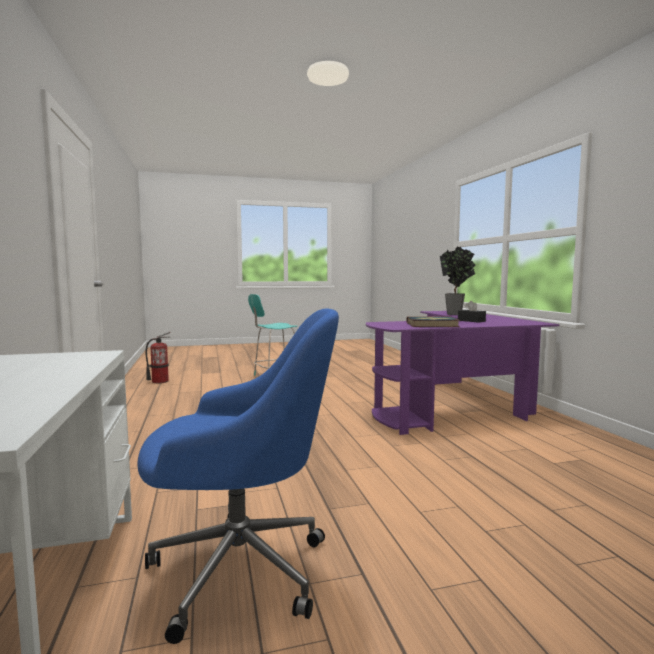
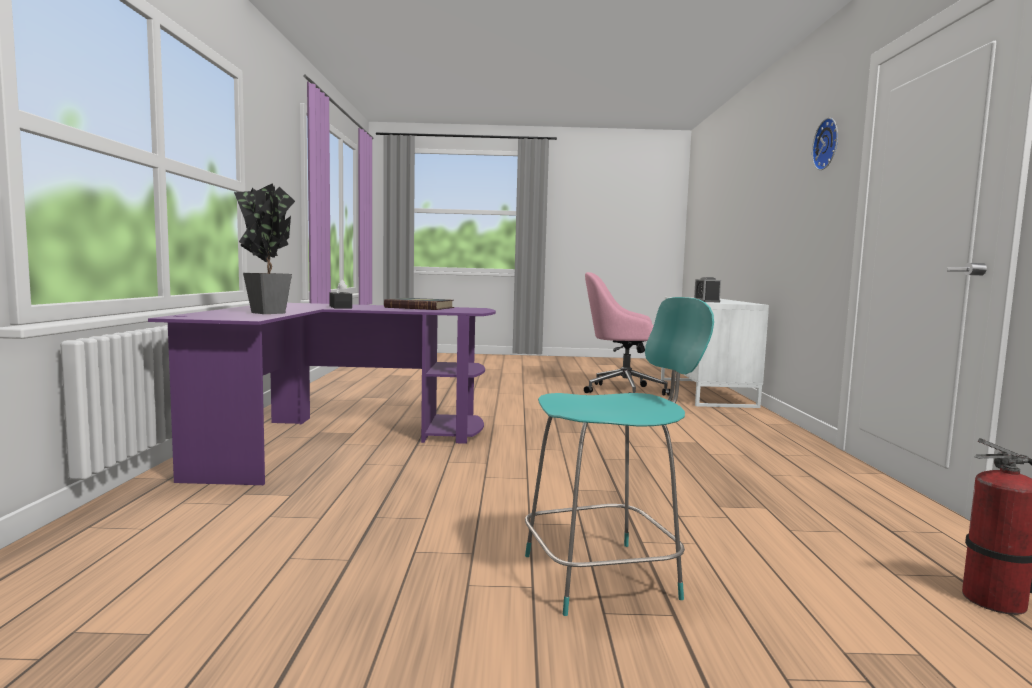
camera: 165 degrees left, 0 degrees up
blue office chair [137,309,339,644] -> pink office chair [584,272,670,396]
none -> alarm clock [694,277,721,302]
none -> wall clock [812,118,838,170]

